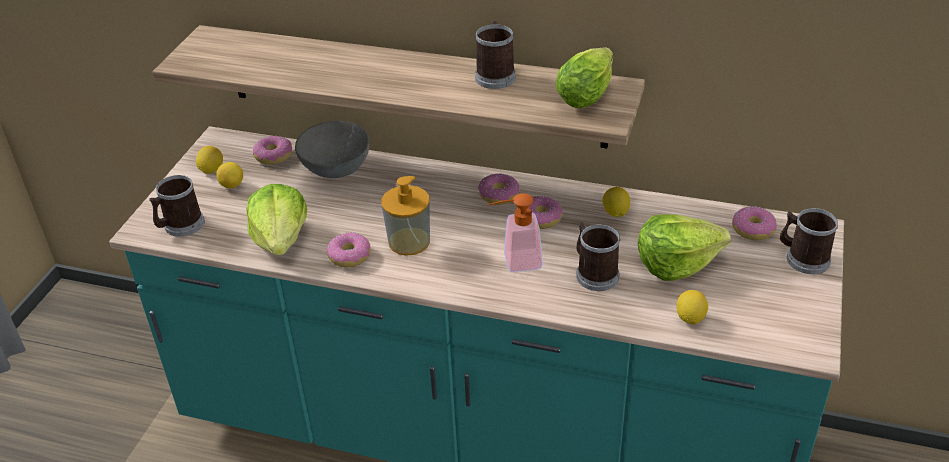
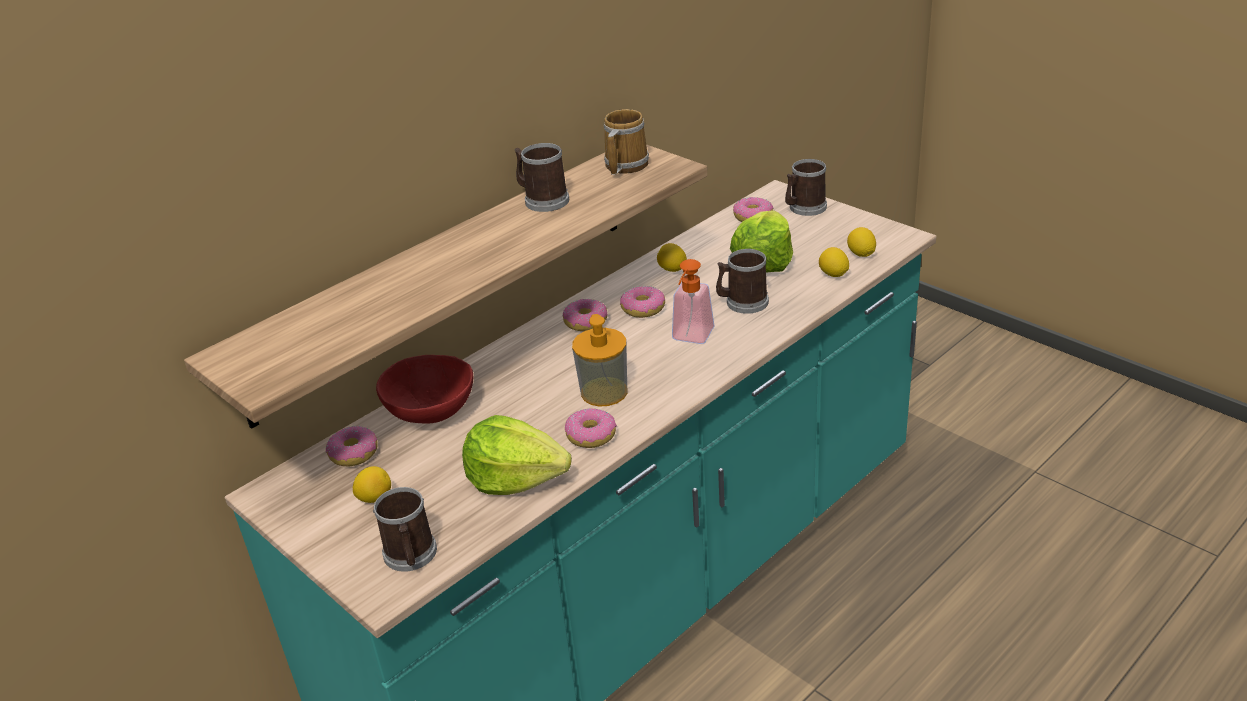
camera: 60 degrees left, 5 degrees down
lemon [196,146,223,174] -> lemon moved to [847,227,876,257]
grey bowl [295,121,369,178] -> red bowl [376,355,473,423]
lettuce [555,47,613,108] -> mug [604,109,649,175]

